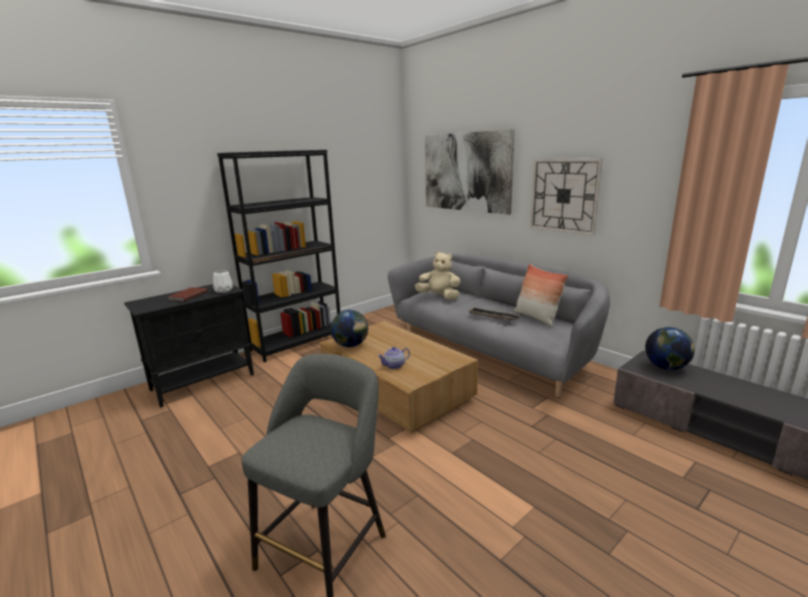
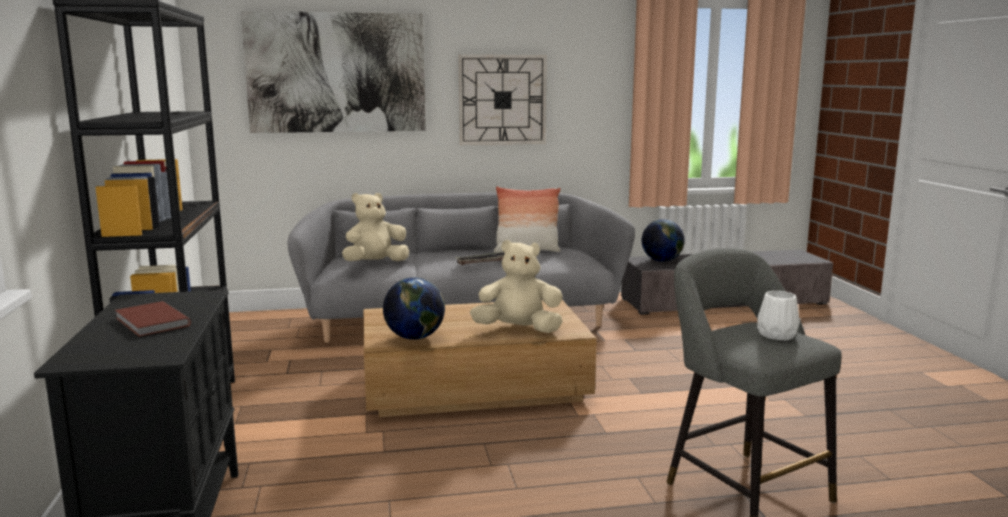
camera: 60 degrees left, 5 degrees down
white vase [213,271,233,293] -> white vase moved to [757,291,800,340]
teapot [377,347,410,369] -> beige plush toy [470,240,563,333]

